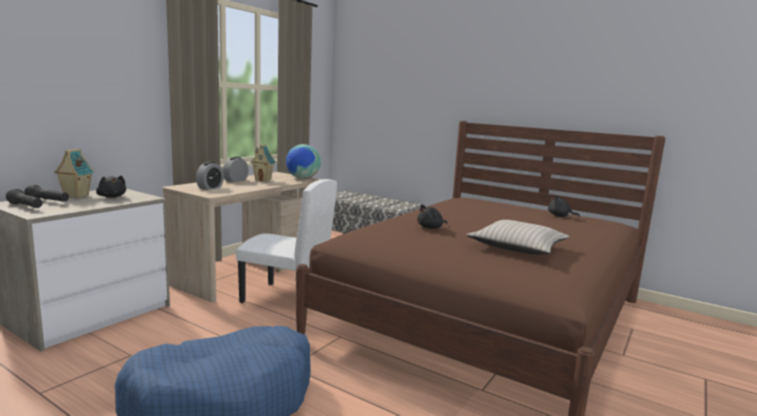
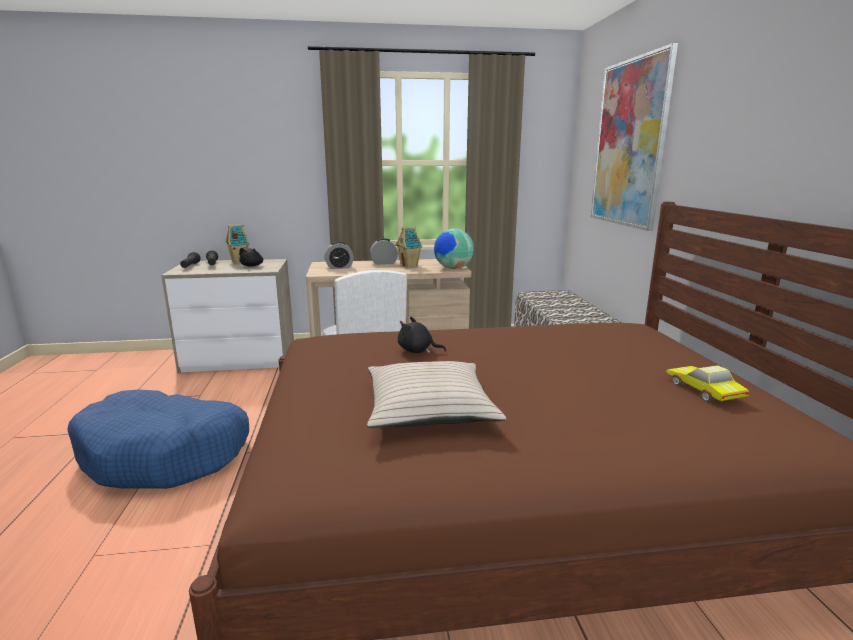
camera: 50 degrees right, 5 degrees up
black plush toy [548,195,580,217] -> toy car [666,365,749,402]
none -> picture [591,43,678,231]

